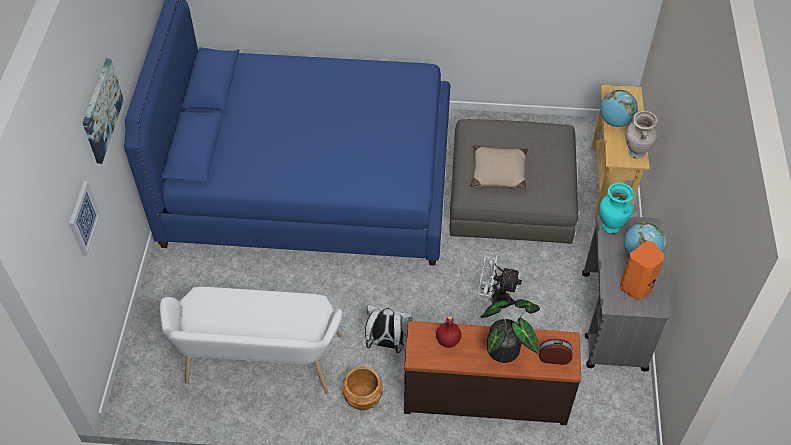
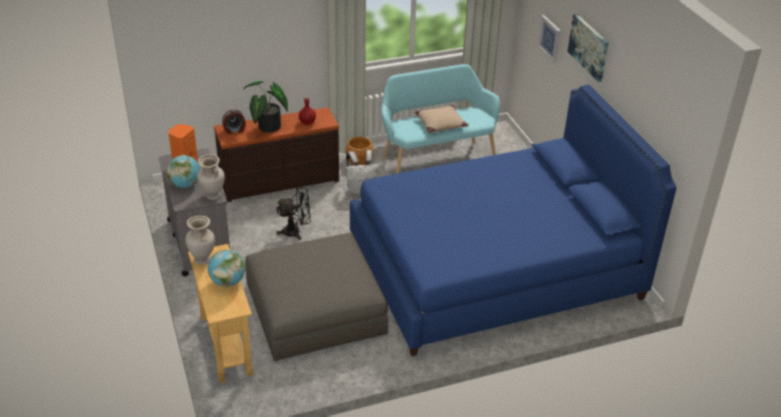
camera: 155 degrees right, 15 degrees down
white bench [160,287,342,394] -> turquoise bench [381,64,500,174]
beige pillow [471,145,528,189] -> beige pillow moved to [415,105,469,133]
white fan [478,252,522,309] -> black fan [276,187,311,240]
turquoise vase [599,183,634,233] -> beige vase [197,154,225,200]

